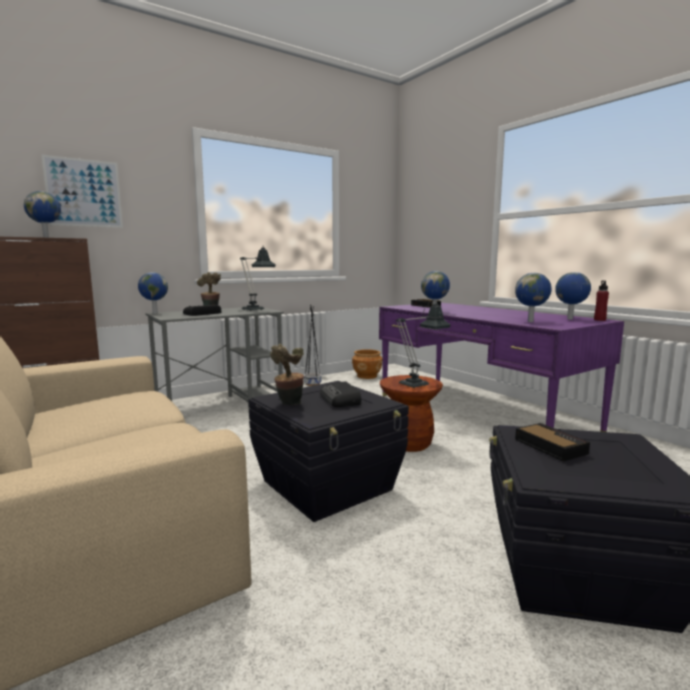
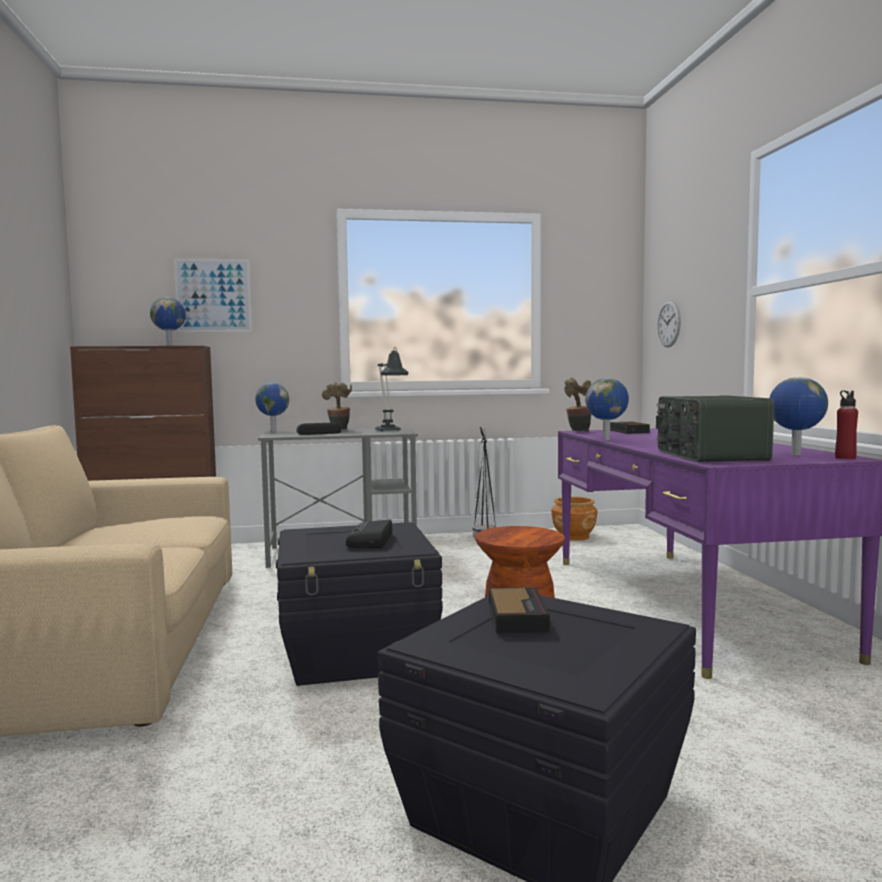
camera: 25 degrees right, 5 degrees down
potted plant [270,344,304,405] -> potted plant moved to [564,378,591,432]
table lamp [396,300,451,388] -> none
globe [515,273,552,322] -> radio [656,395,774,462]
none -> wall clock [657,300,681,348]

